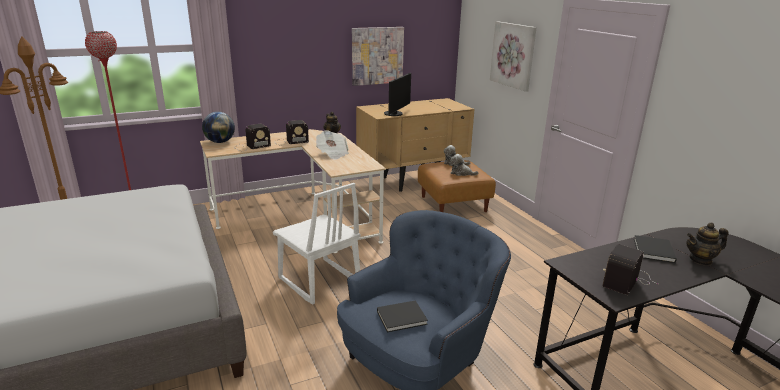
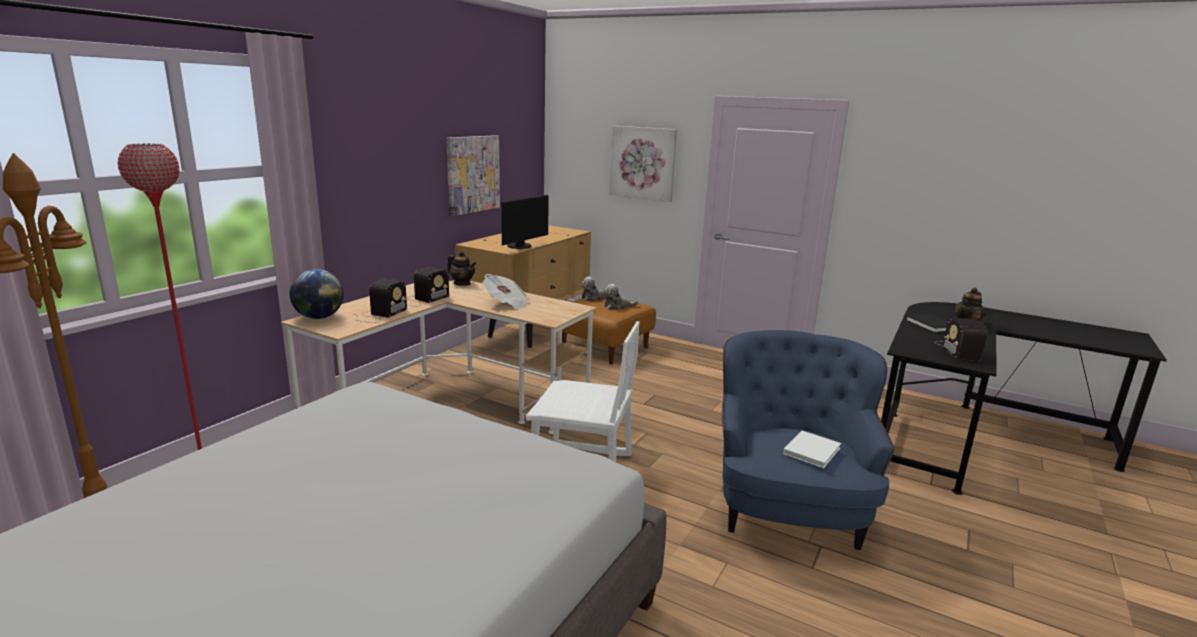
camera: 35 degrees left, 5 degrees down
black book [377,300,428,332] -> white book [783,431,841,468]
monitor [384,73,411,116] -> monitor turned 45 degrees clockwise [501,195,549,249]

